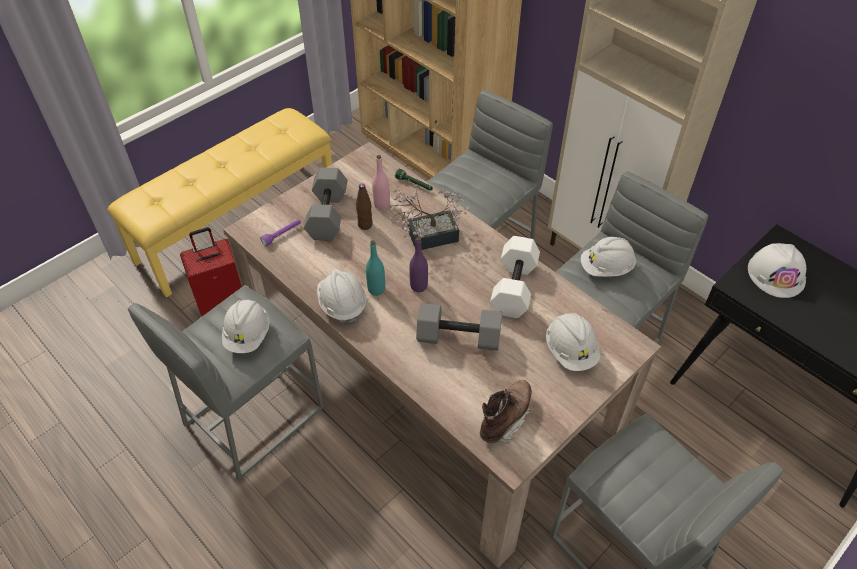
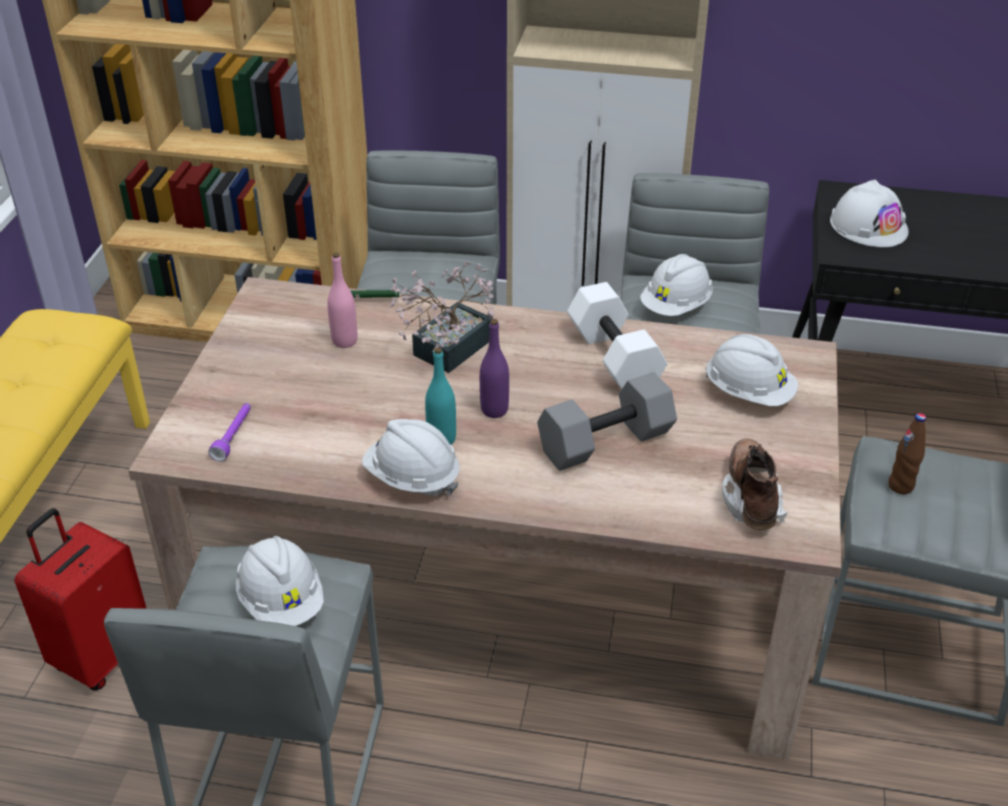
camera: 35 degrees left, 10 degrees down
grey dumbbell [304,168,348,241] -> none
brown bottle [356,184,373,230] -> brown bottle moved to [888,413,926,494]

